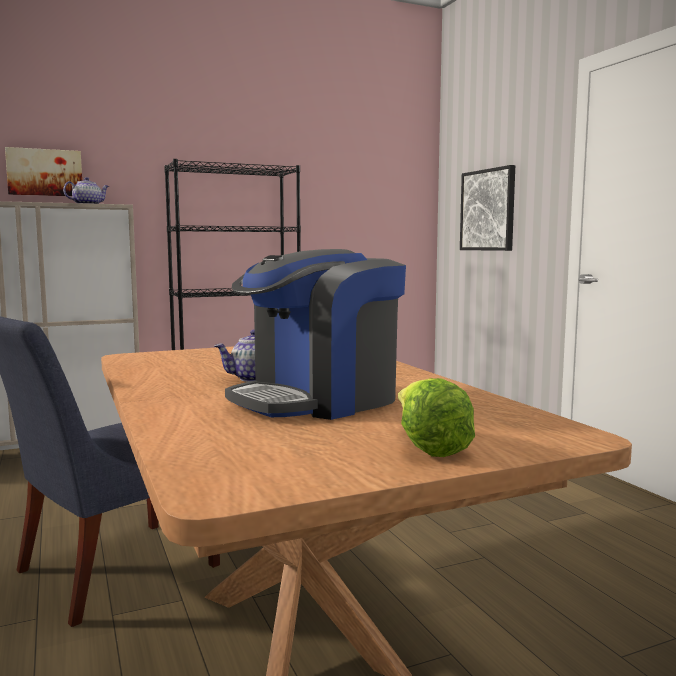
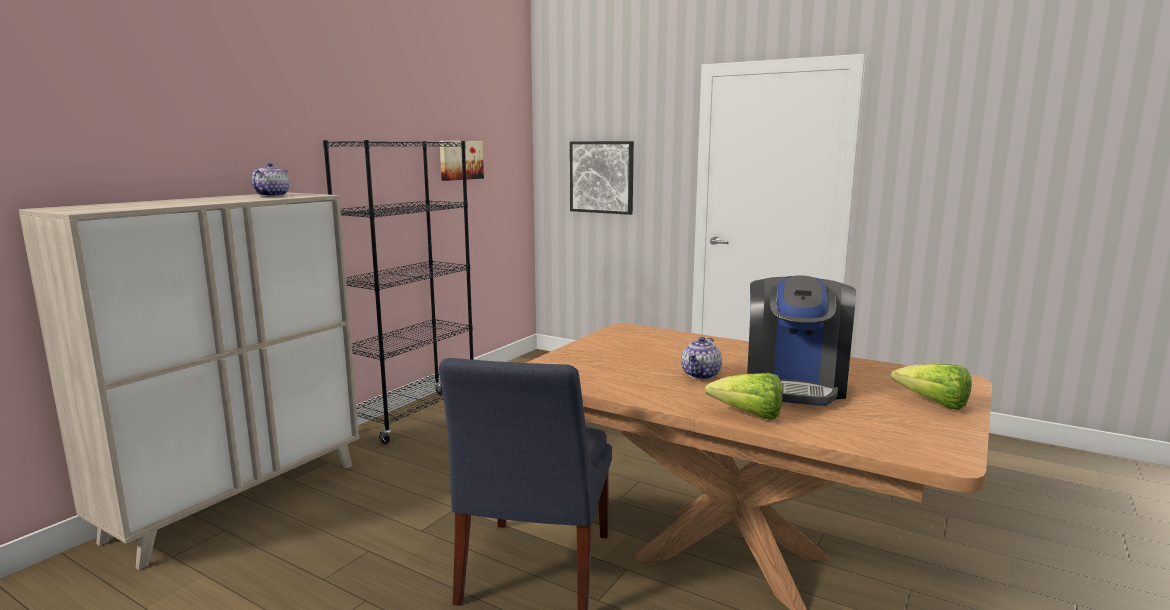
camera: 35 degrees left, 5 degrees up
picture [5,147,82,196] -> picture moved to [440,141,484,181]
none -> lettuce [704,373,783,420]

